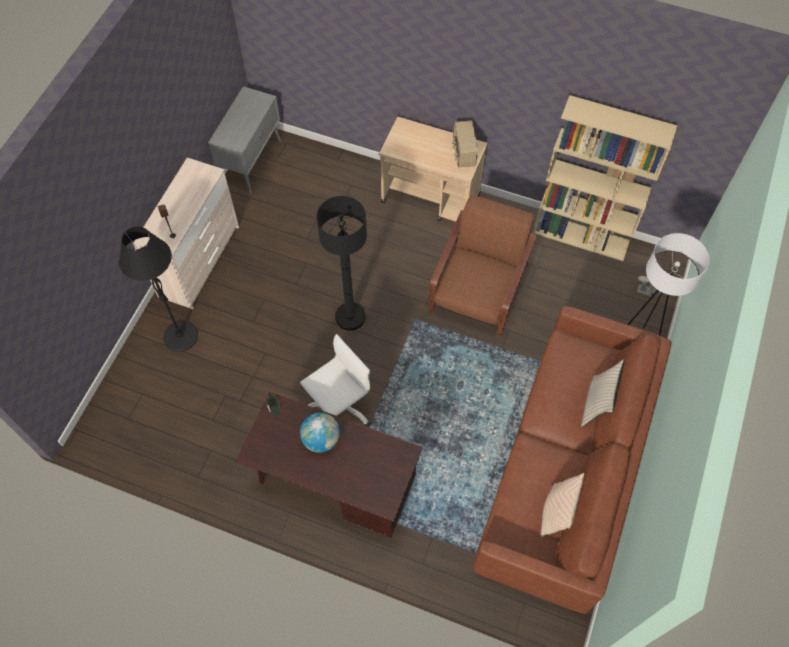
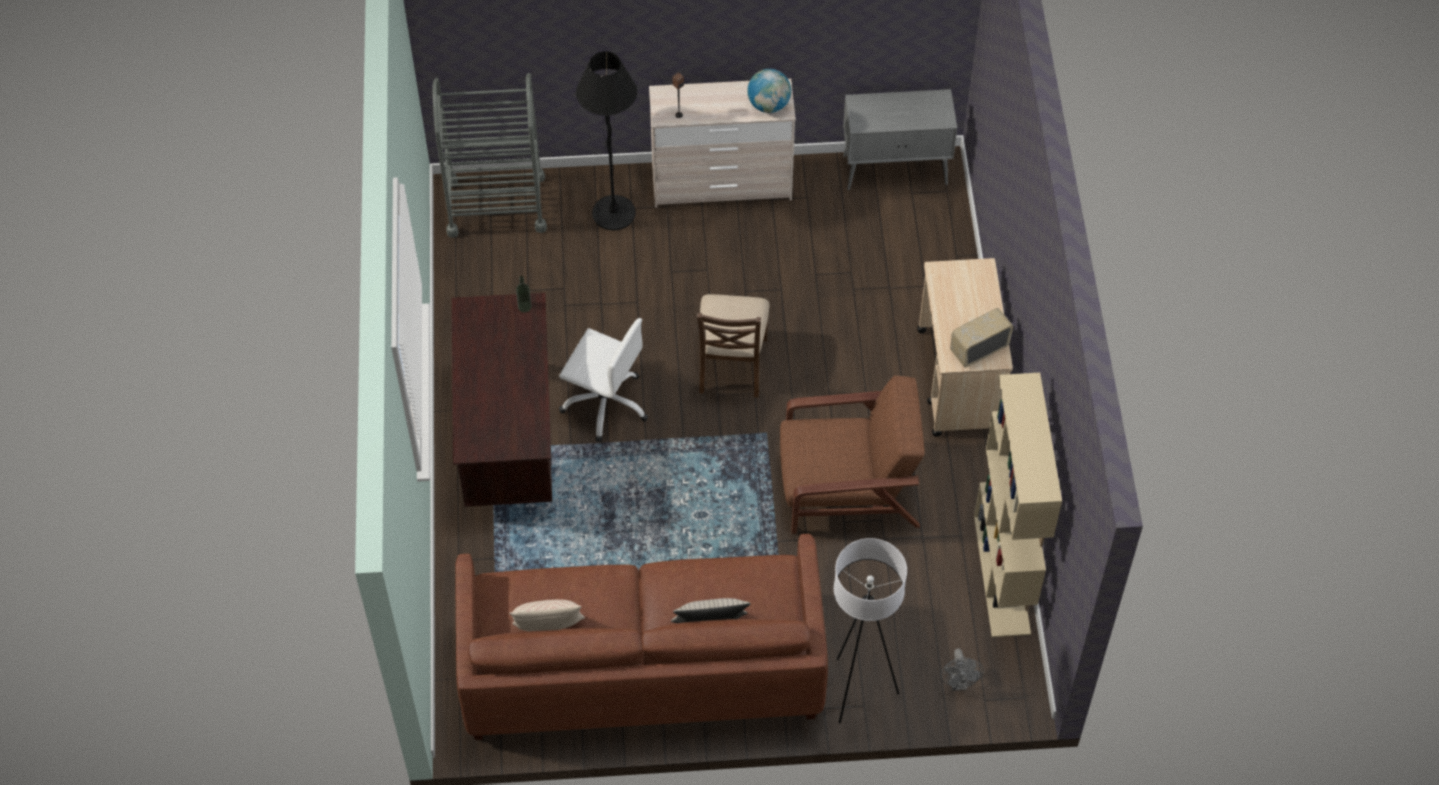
camera: 65 degrees right, 5 degrees down
globe [300,413,340,453] -> globe moved to [747,69,791,113]
black floor lamp [317,196,367,331] -> brown chair [697,294,769,398]
none -> grey cart [432,73,547,238]

